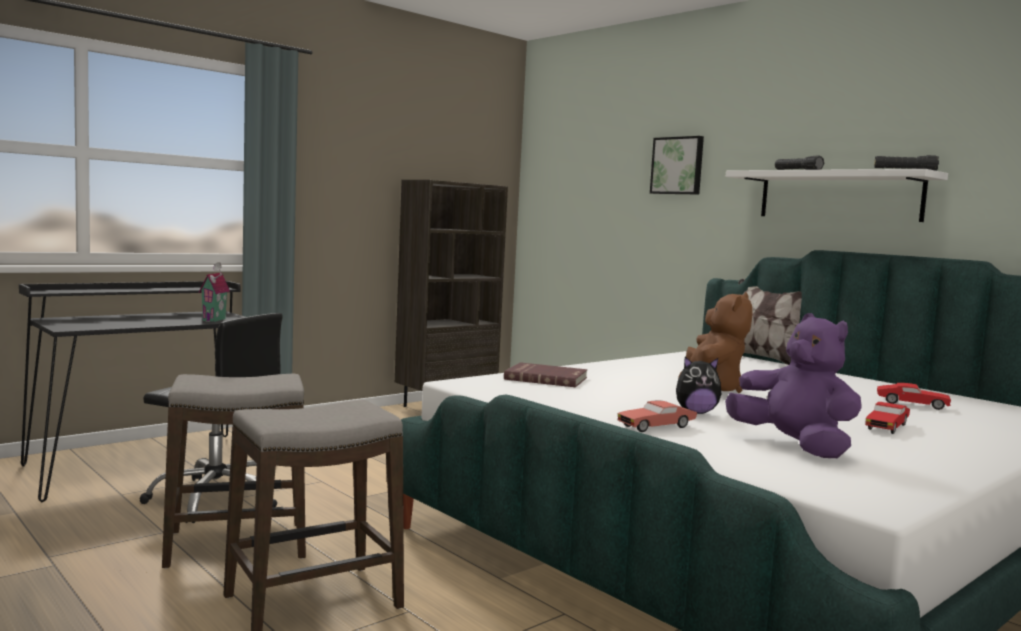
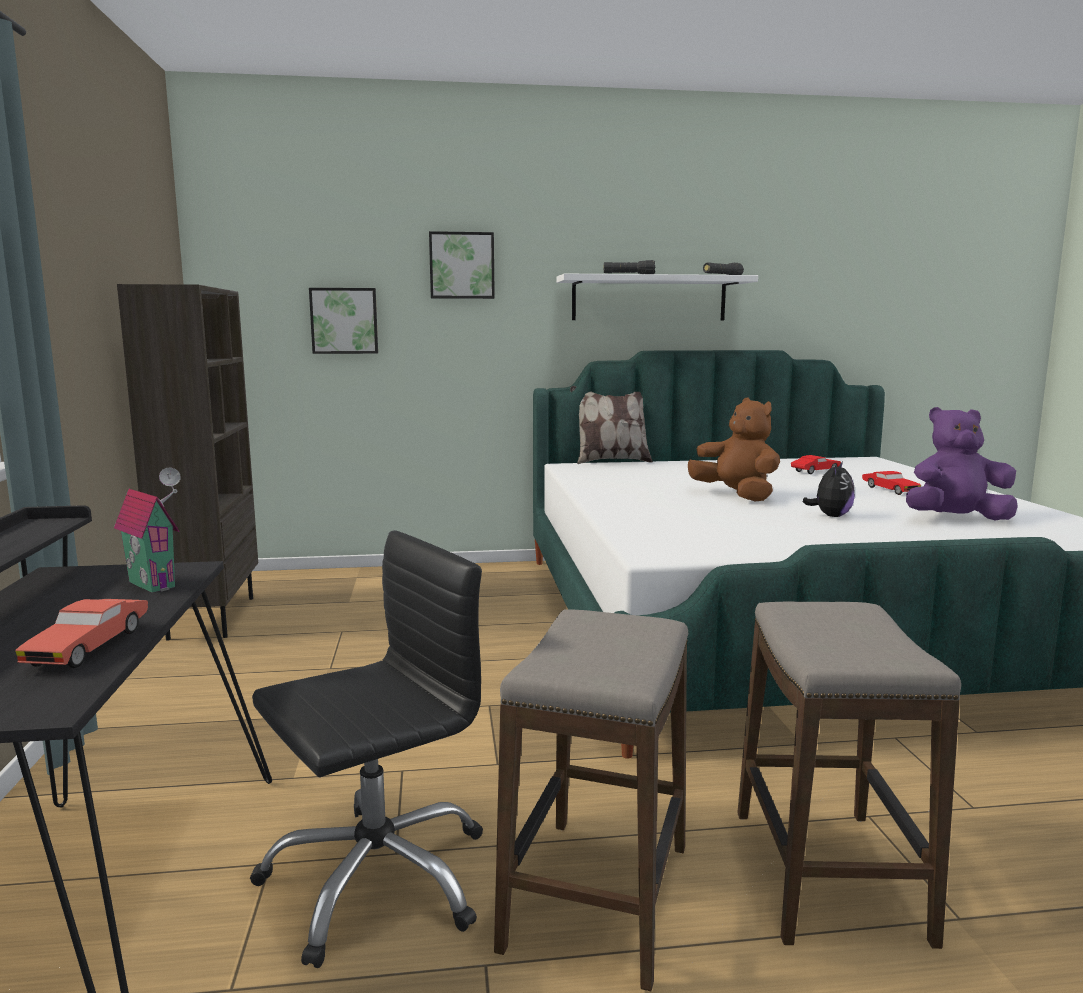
camera: 55 degrees left, 5 degrees up
red book [504,362,587,387] -> none
red toy car [618,400,697,432] -> red toy car moved to [15,599,148,668]
none -> picture [309,288,378,354]

